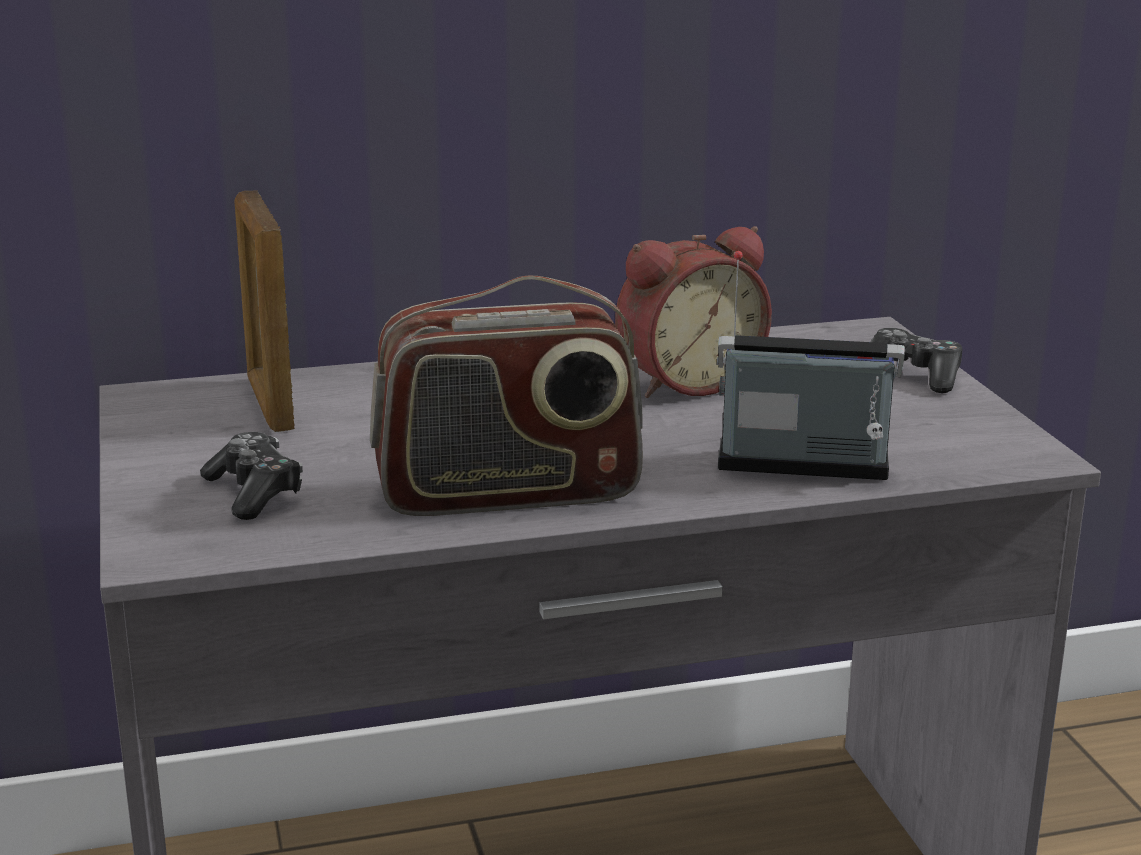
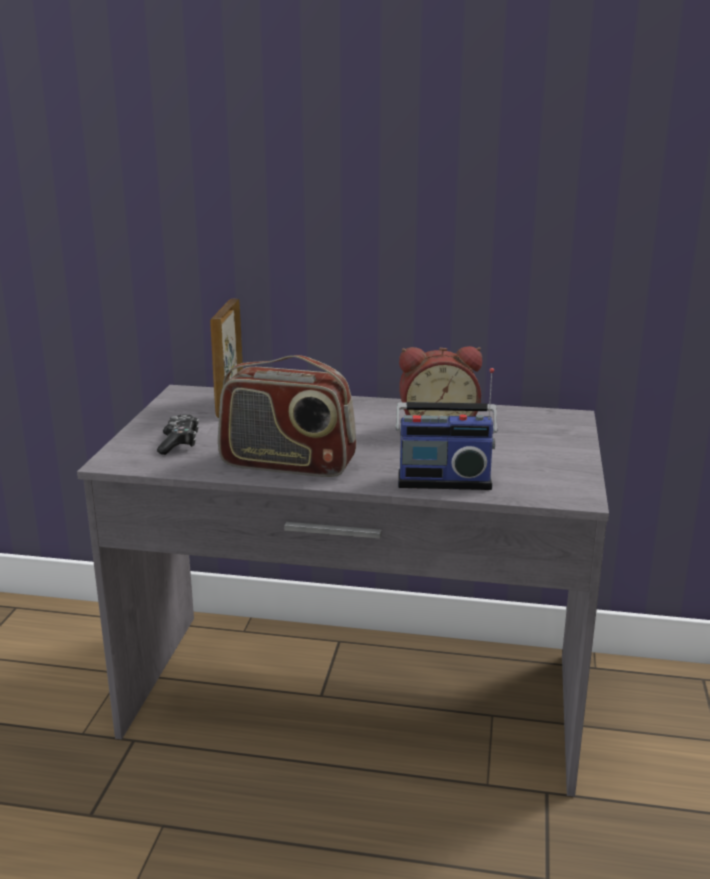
camera: 25 degrees right, 0 degrees up
radio [717,251,905,480] -> radio turned 150 degrees clockwise [395,368,498,490]
game controller [870,328,963,393] -> none

